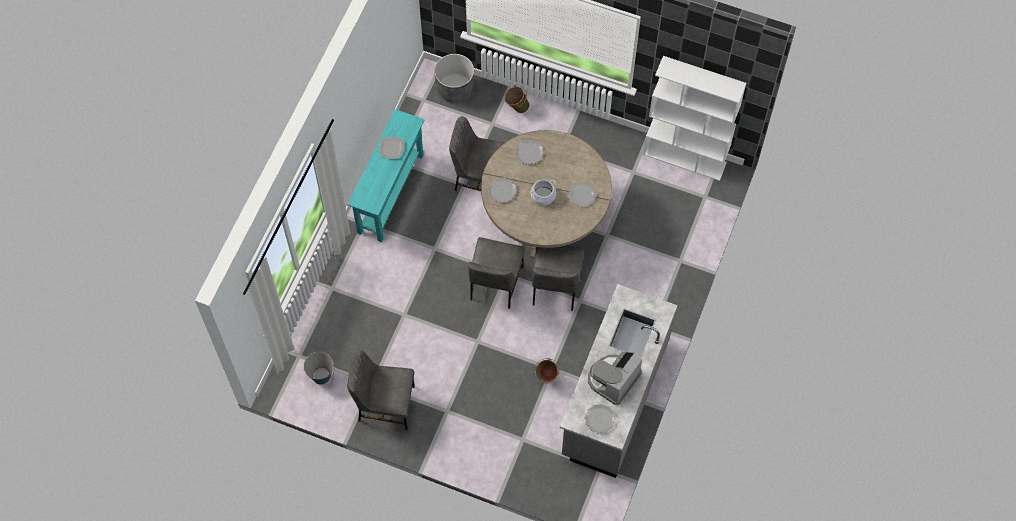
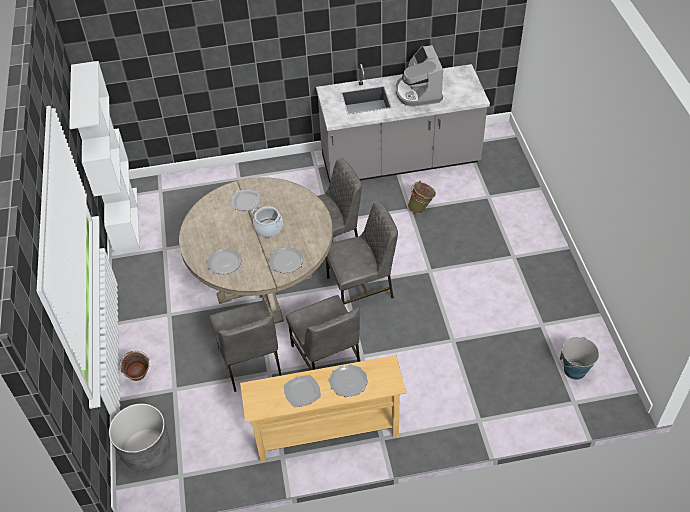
camera: 120 degrees left, 15 degrees down
turquoise console table [347,109,425,242] -> beige console table [240,355,406,463]
grey chair [348,349,415,430] -> grey chair moved to [286,295,360,370]
plate [585,404,616,433] -> plate moved to [329,364,368,398]
coffee machine [588,352,642,405] -> coffee machine turned 75 degrees clockwise [396,45,443,107]

